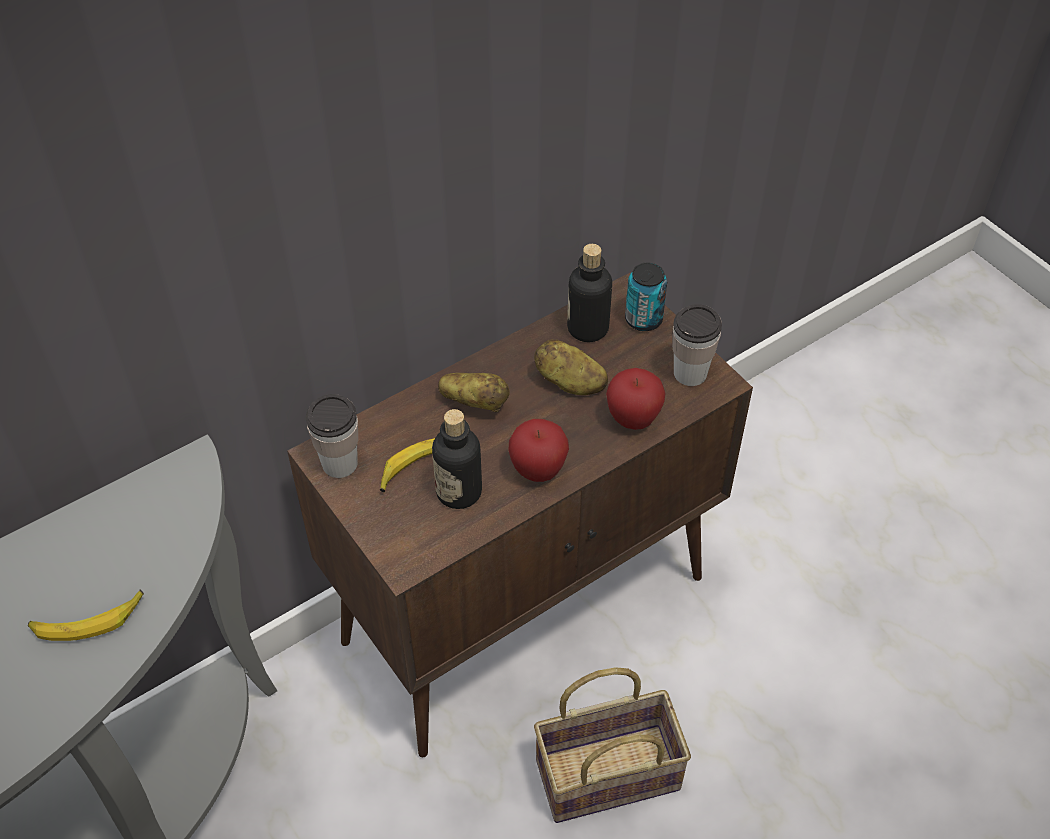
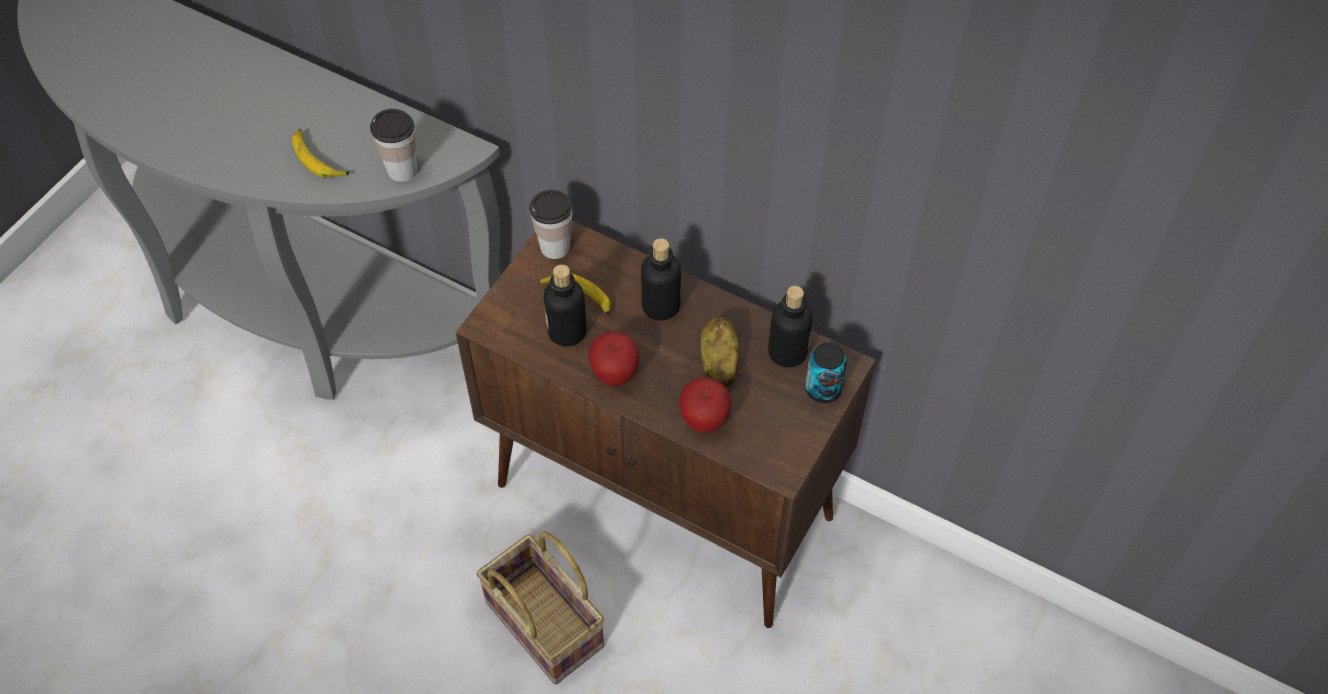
camera: 65 degrees right, 5 degrees up
potato [438,372,510,412] -> bottle [641,238,681,321]
cup [673,304,722,386] -> cup moved to [370,109,417,182]

